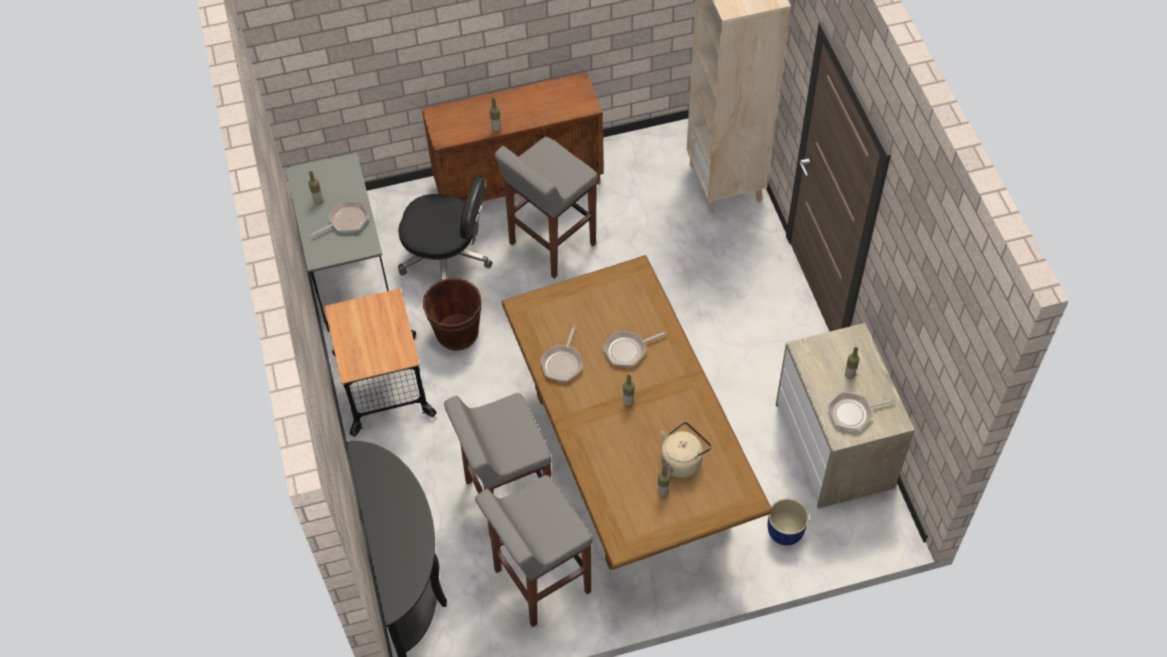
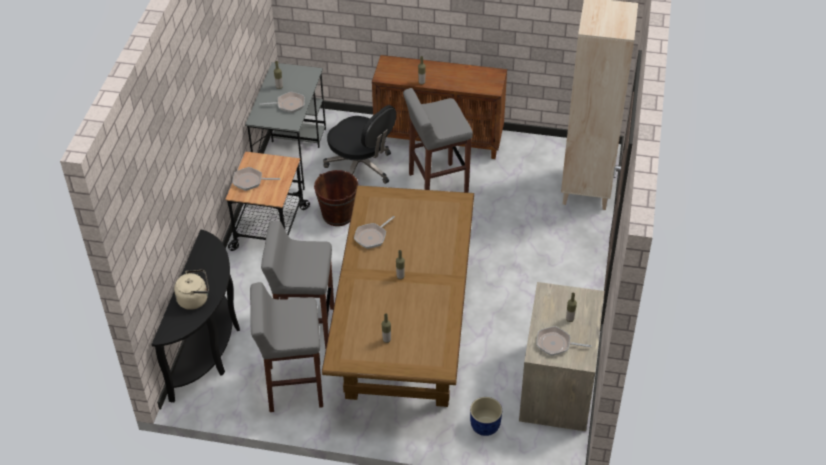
camera: 25 degrees right, 10 degrees down
frying pan [603,331,667,367] -> frying pan moved to [232,167,280,191]
beige kettle [661,422,712,478] -> beige kettle moved to [174,270,209,310]

